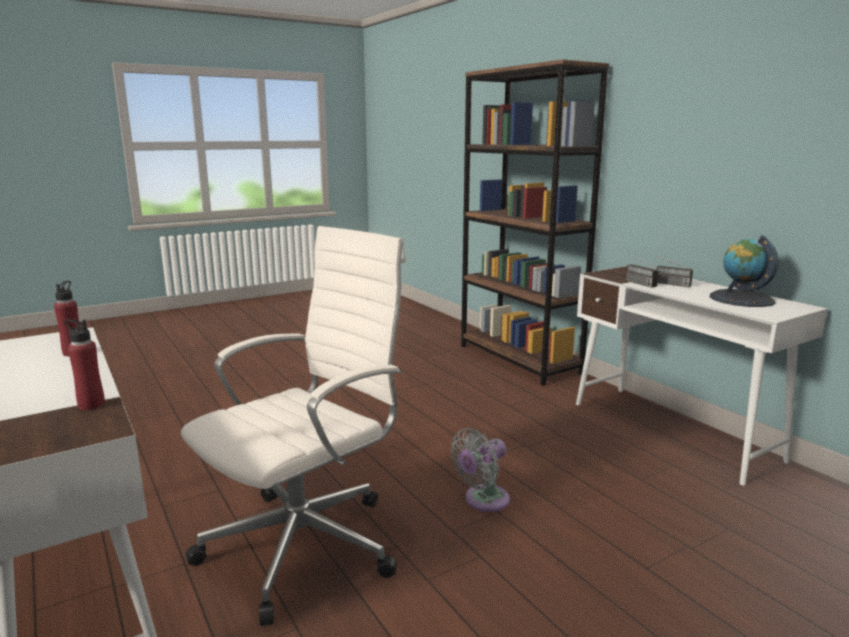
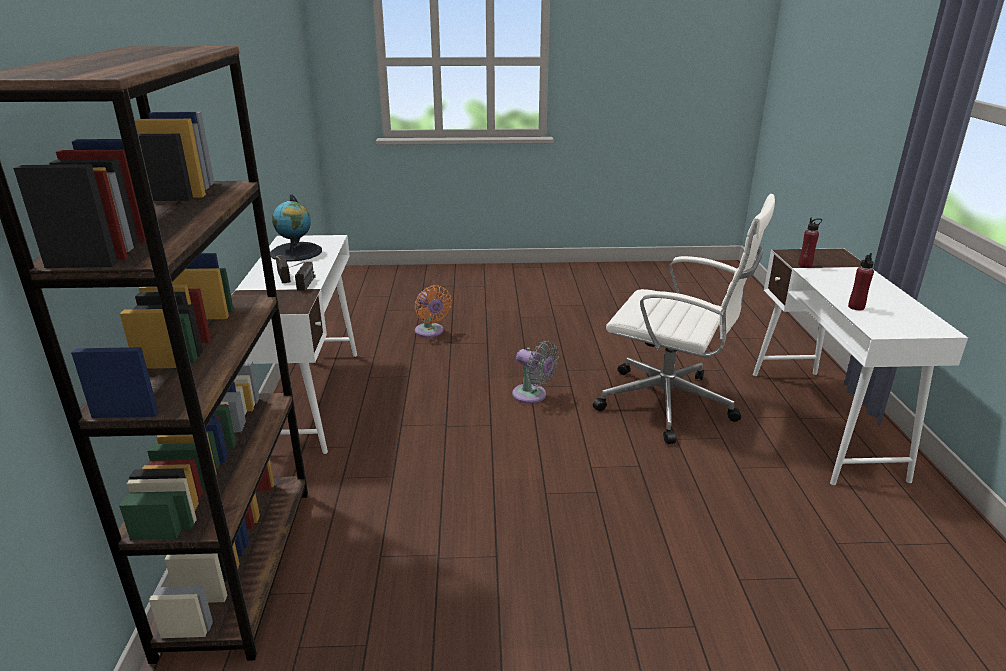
camera: 150 degrees left, 10 degrees up
white office chair [181,226,406,626] -> white office chair turned 135 degrees counterclockwise [593,194,775,444]
grey fan [450,428,510,512] -> grey fan turned 45 degrees clockwise [512,341,559,403]
none -> orange fan [414,285,452,337]

